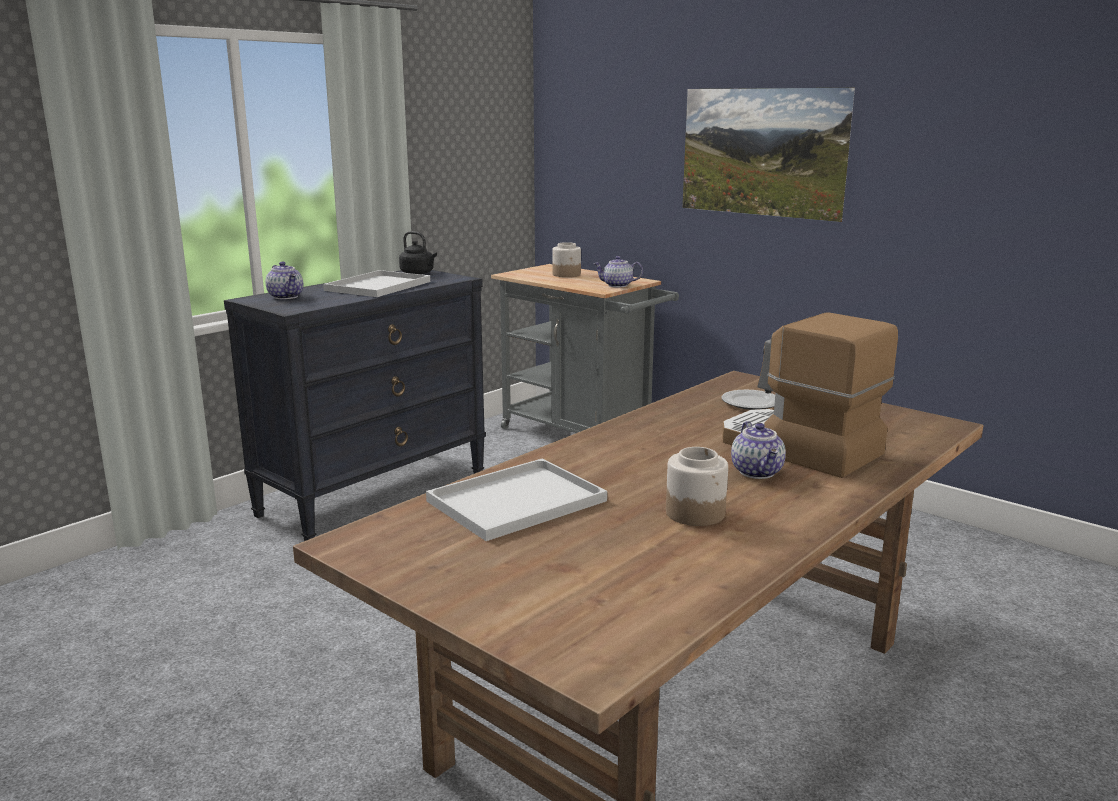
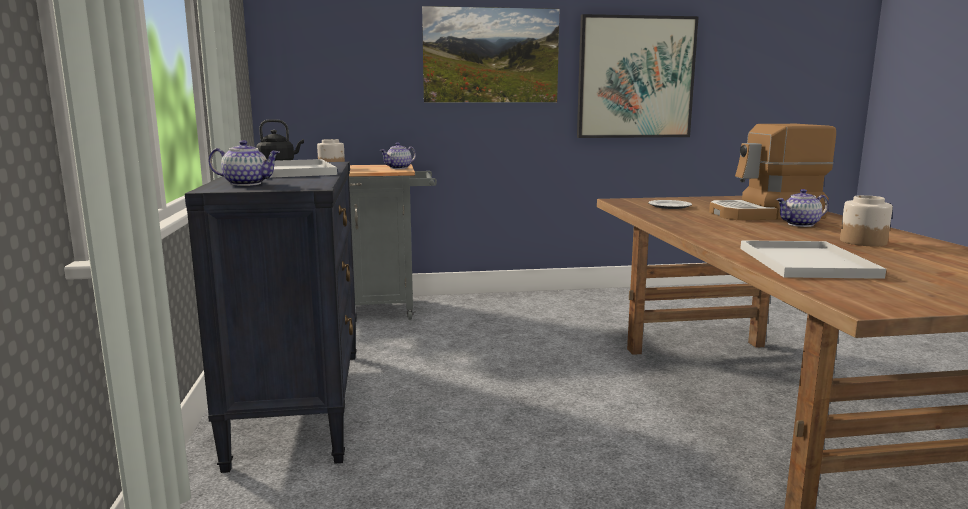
camera: 50 degrees left, 5 degrees down
teapot [731,421,786,479] -> teapot turned 135 degrees clockwise [776,189,829,227]
none -> picture [577,14,699,138]

